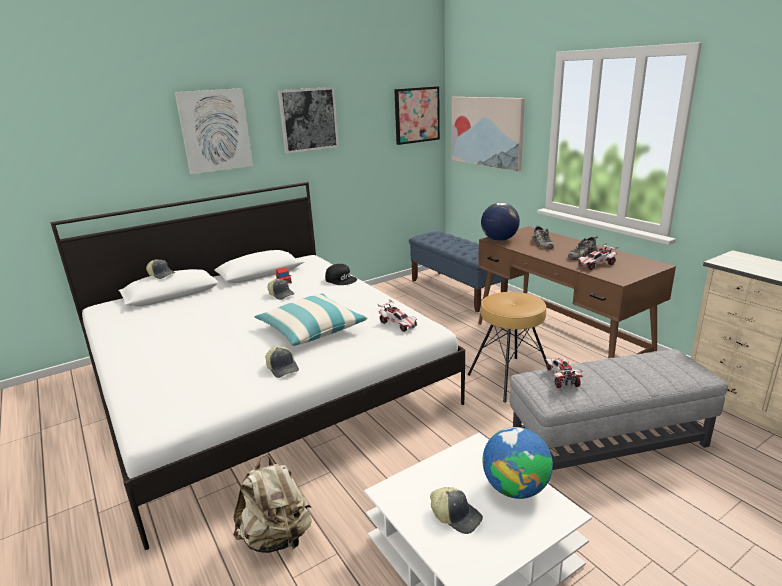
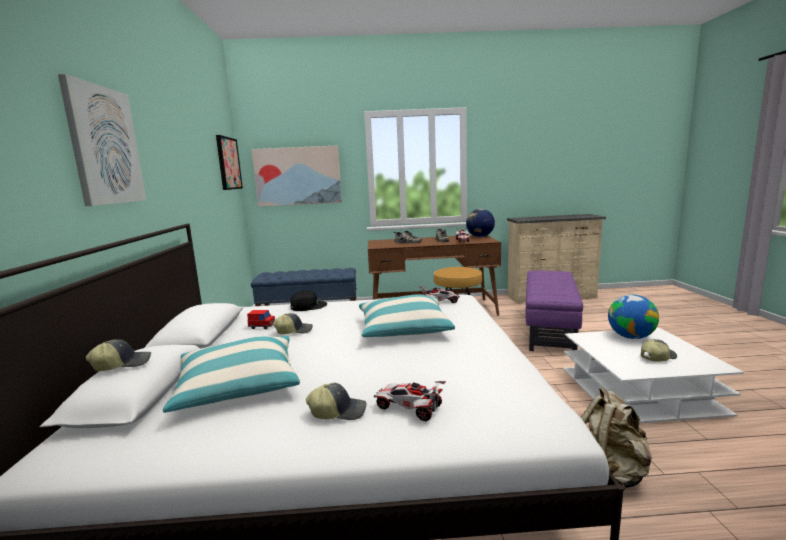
camera: 60 degrees left, 10 degrees down
cap [265,346,299,378] -> cap moved to [306,383,367,420]
picture [278,87,339,153] -> none
globe [481,203,520,241] -> globe moved to [466,209,495,237]
grey ottoman [510,349,728,470] -> purple ottoman [525,271,583,351]
toy car [545,358,583,388] -> toy car moved to [374,381,446,421]
none -> pillow [163,336,300,413]

